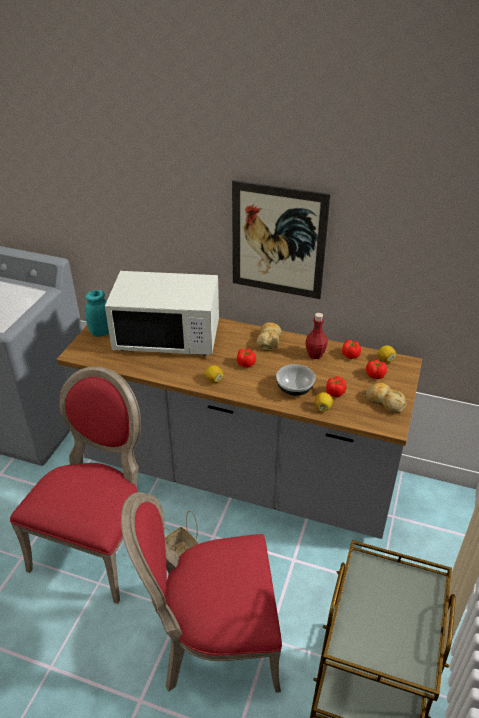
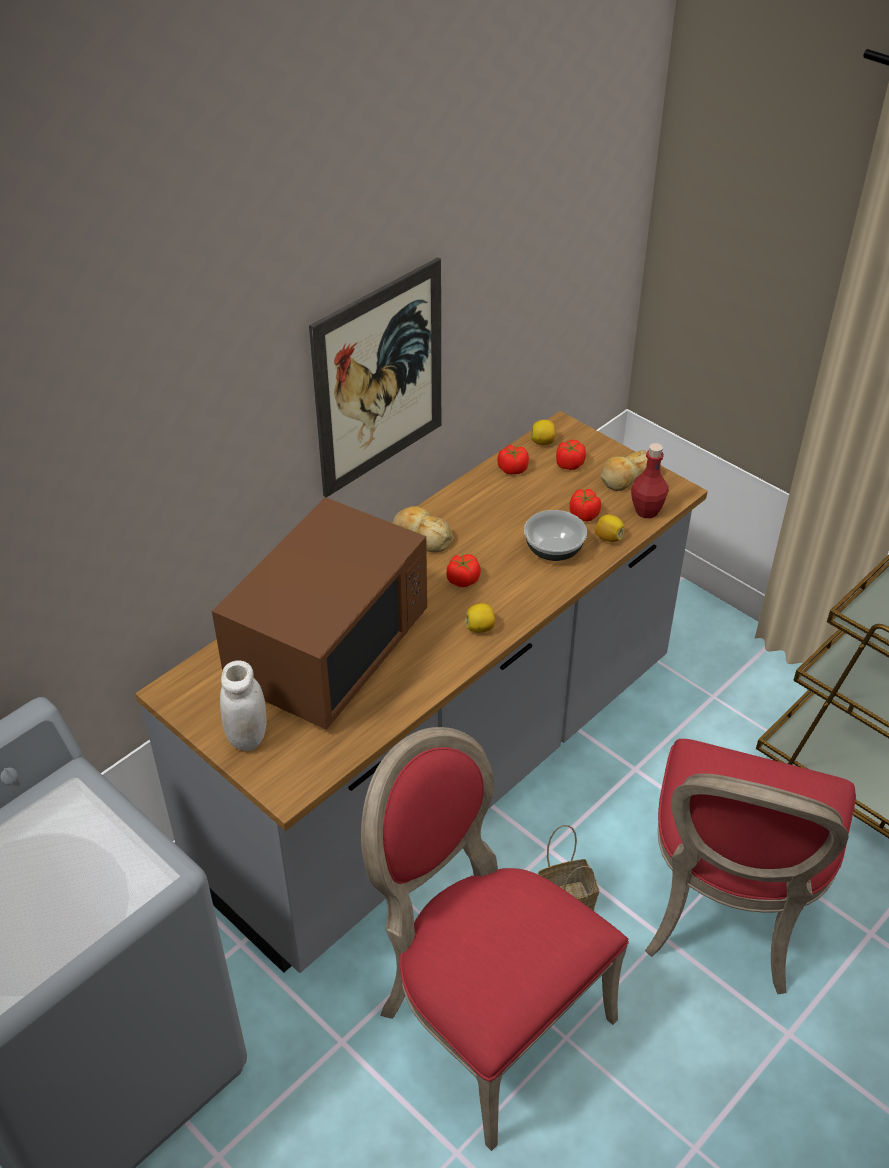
camera: 65 degrees left, 5 degrees up
turquoise jar [85,290,109,337] -> white jar [220,660,267,751]
white microwave [105,271,219,355] -> brown microwave [212,497,427,729]
red bottle [305,313,328,359] -> red bottle moved to [631,443,669,518]

